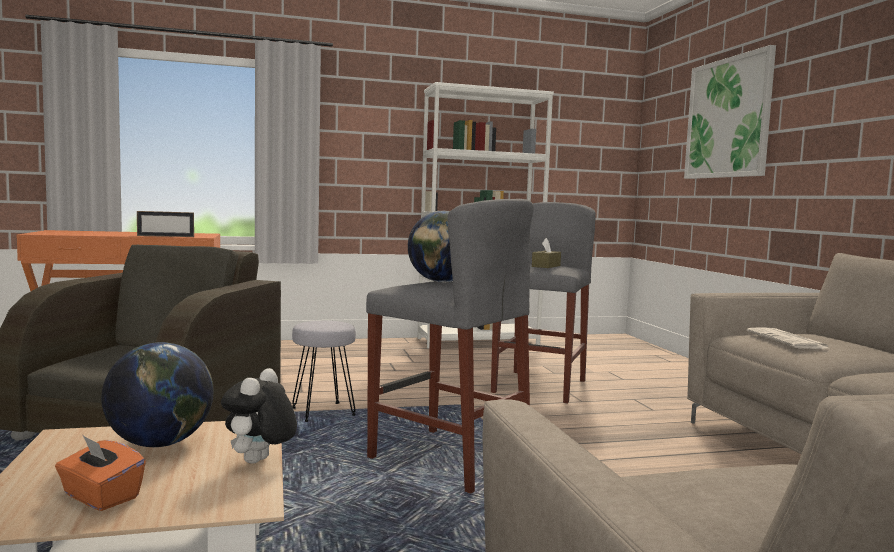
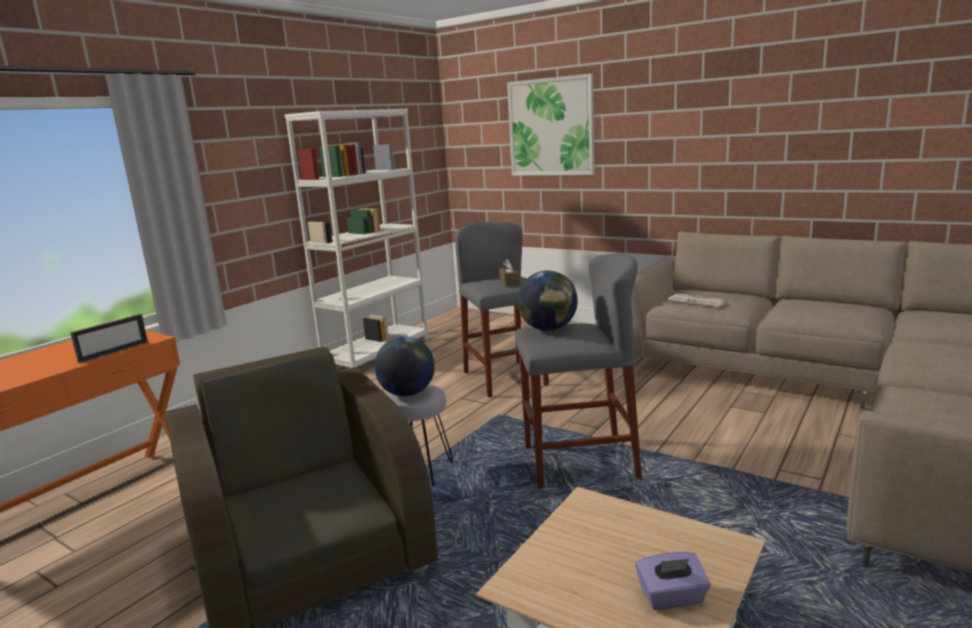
camera: 40 degrees left, 10 degrees up
orange tissue box [55,435,146,511] -> purple tissue box [635,552,711,610]
globe [101,342,214,447] -> globe moved to [375,336,435,397]
plush toy [221,368,297,464] -> none

